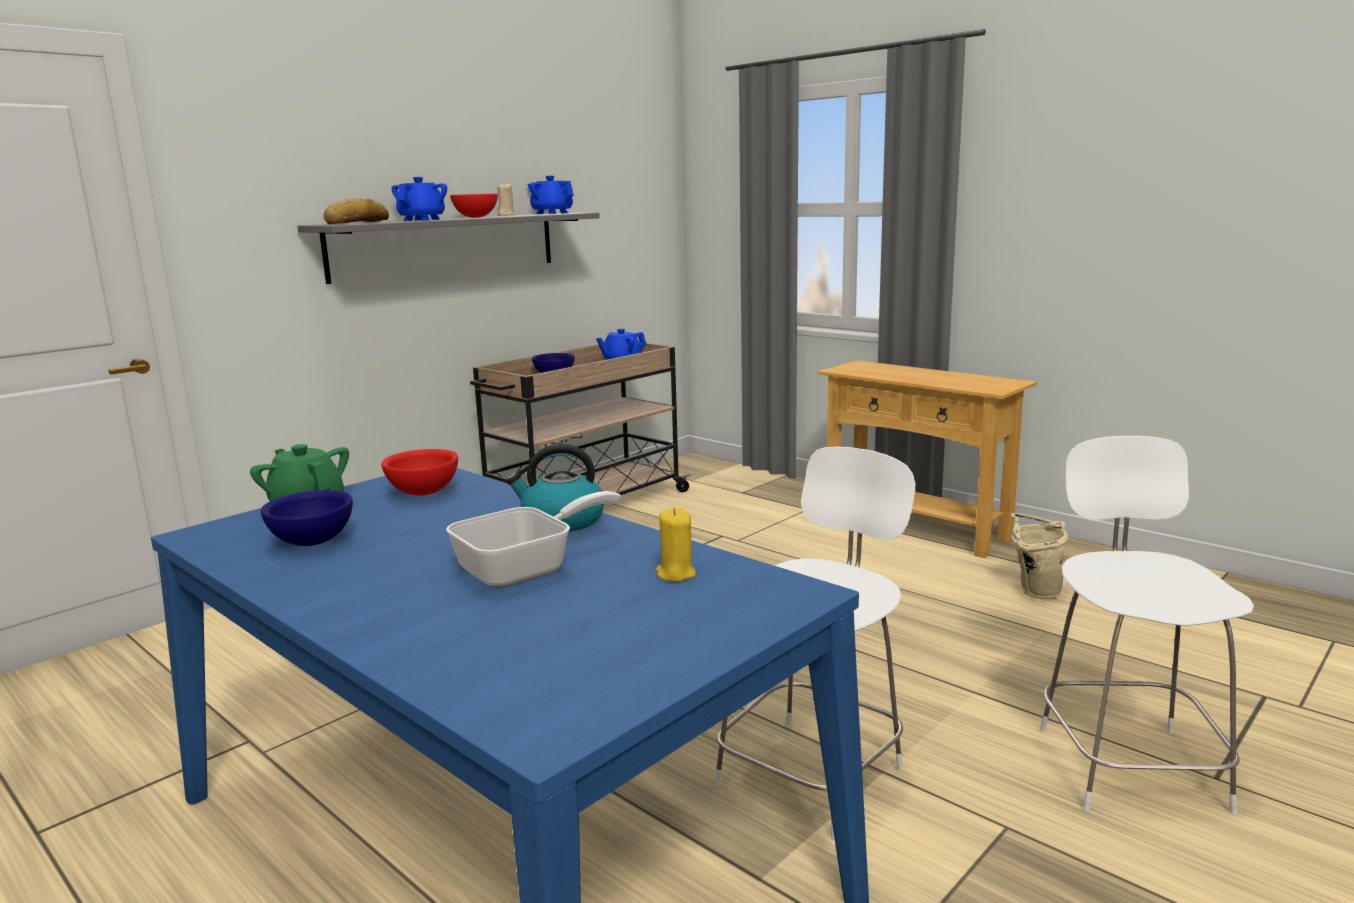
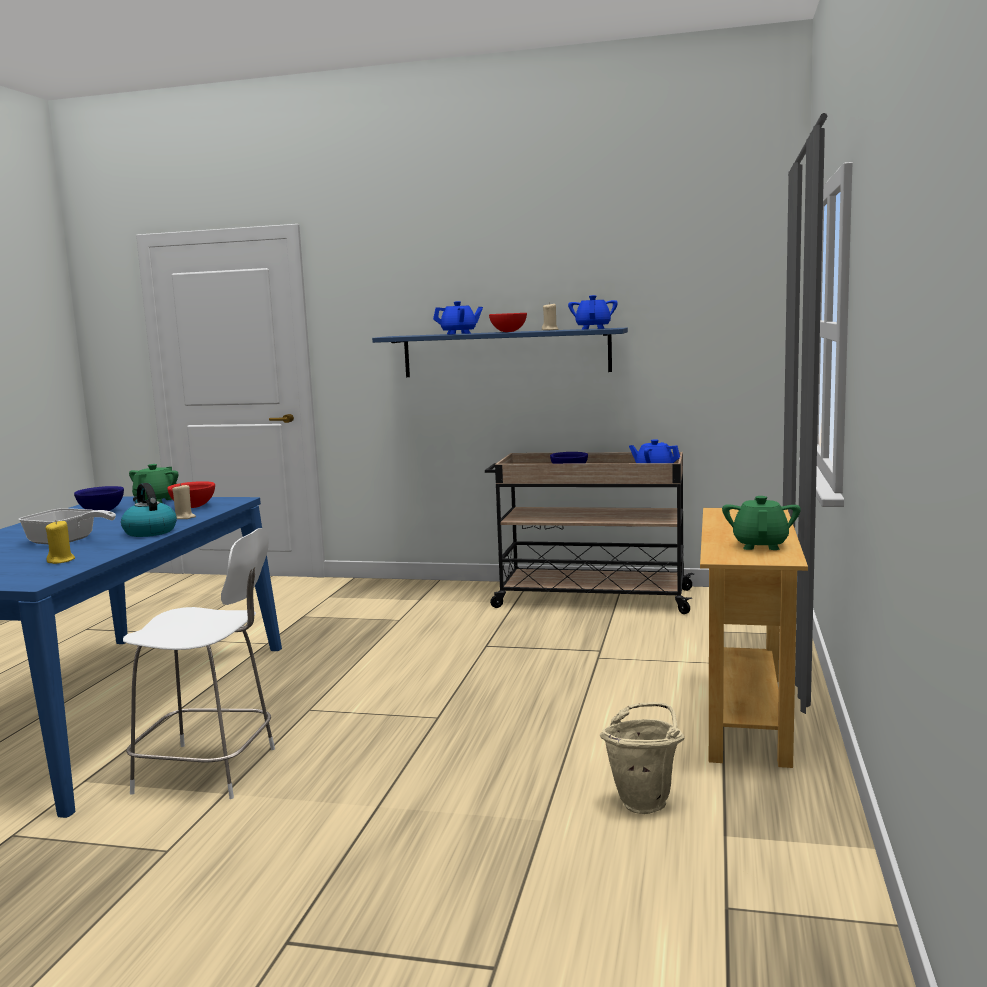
camera: 60 degrees right, 5 degrees down
grey shelf [297,213,600,284] -> blue shelf [372,328,628,377]
bread [323,198,389,224] -> none
white chair [1040,436,1254,814] -> none
none -> beige candle [172,483,196,519]
none -> green teapot [722,496,801,550]

